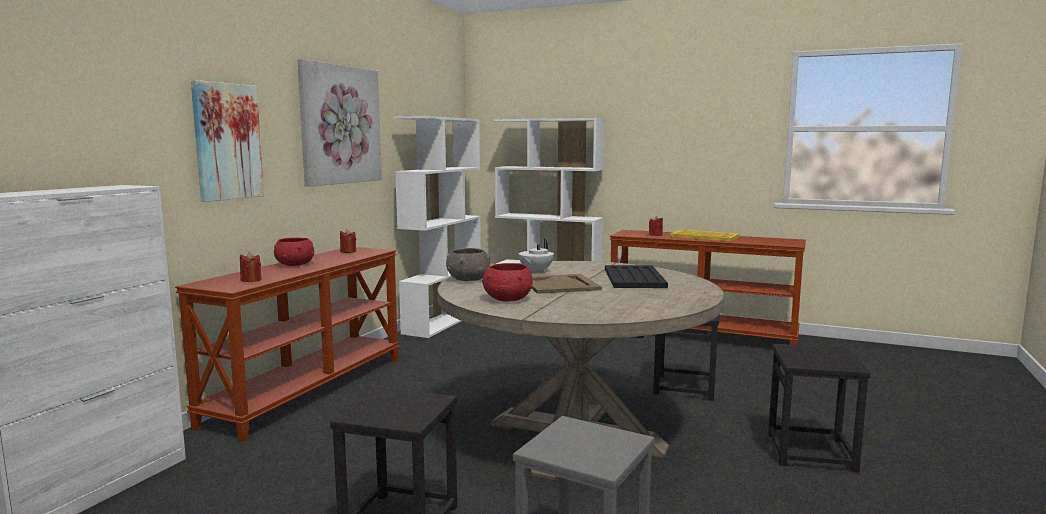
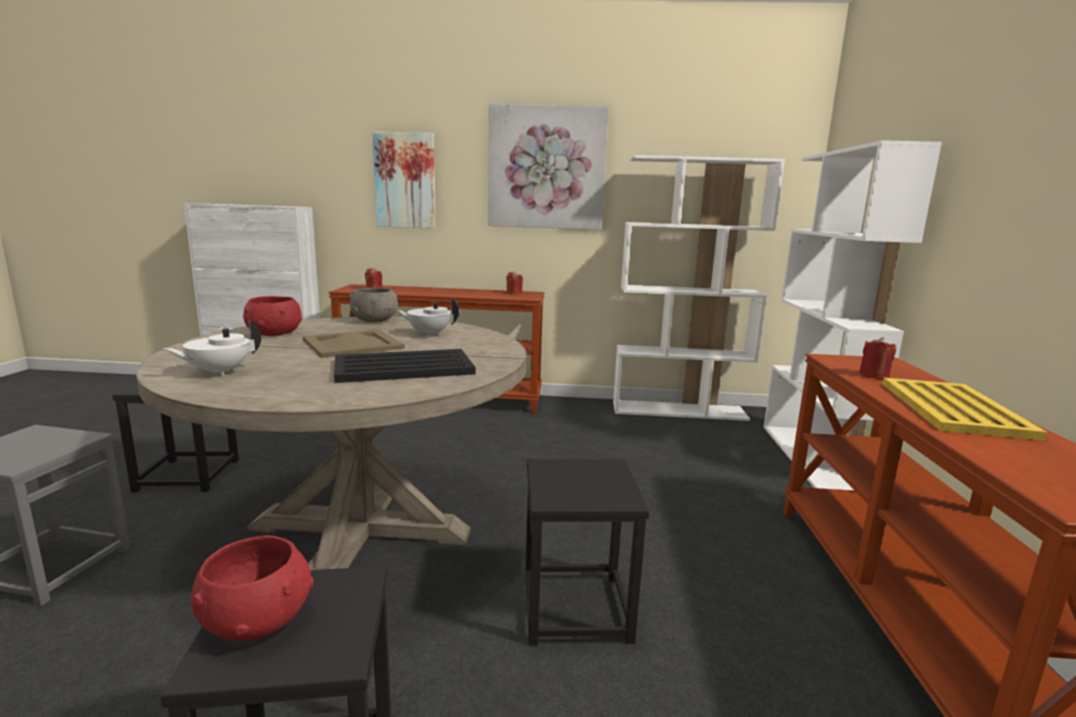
camera: 70 degrees right, 5 degrees up
red bowl [274,237,314,266] -> red bowl moved to [191,536,314,641]
none -> white teapot [163,320,261,376]

